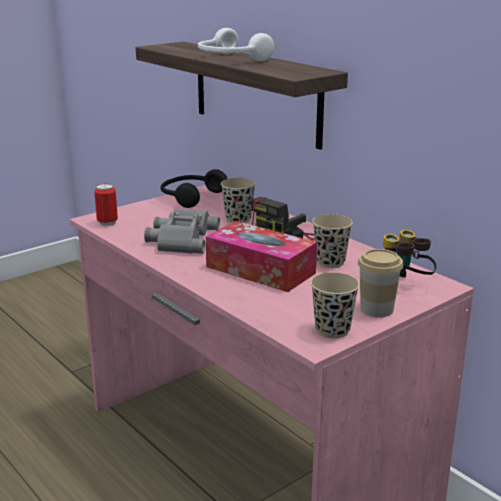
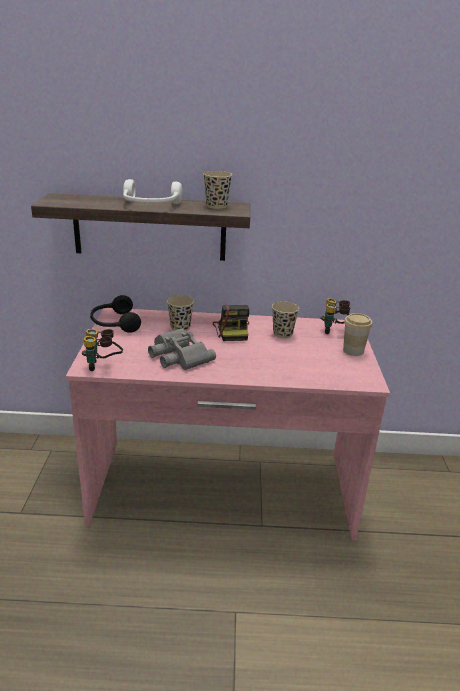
camera: 50 degrees left, 5 degrees up
can [94,184,118,226] -> binoculars [82,329,123,371]
tissue box [206,221,317,292] -> none
beige cup [311,272,359,338] -> beige cup moved to [203,171,232,209]

